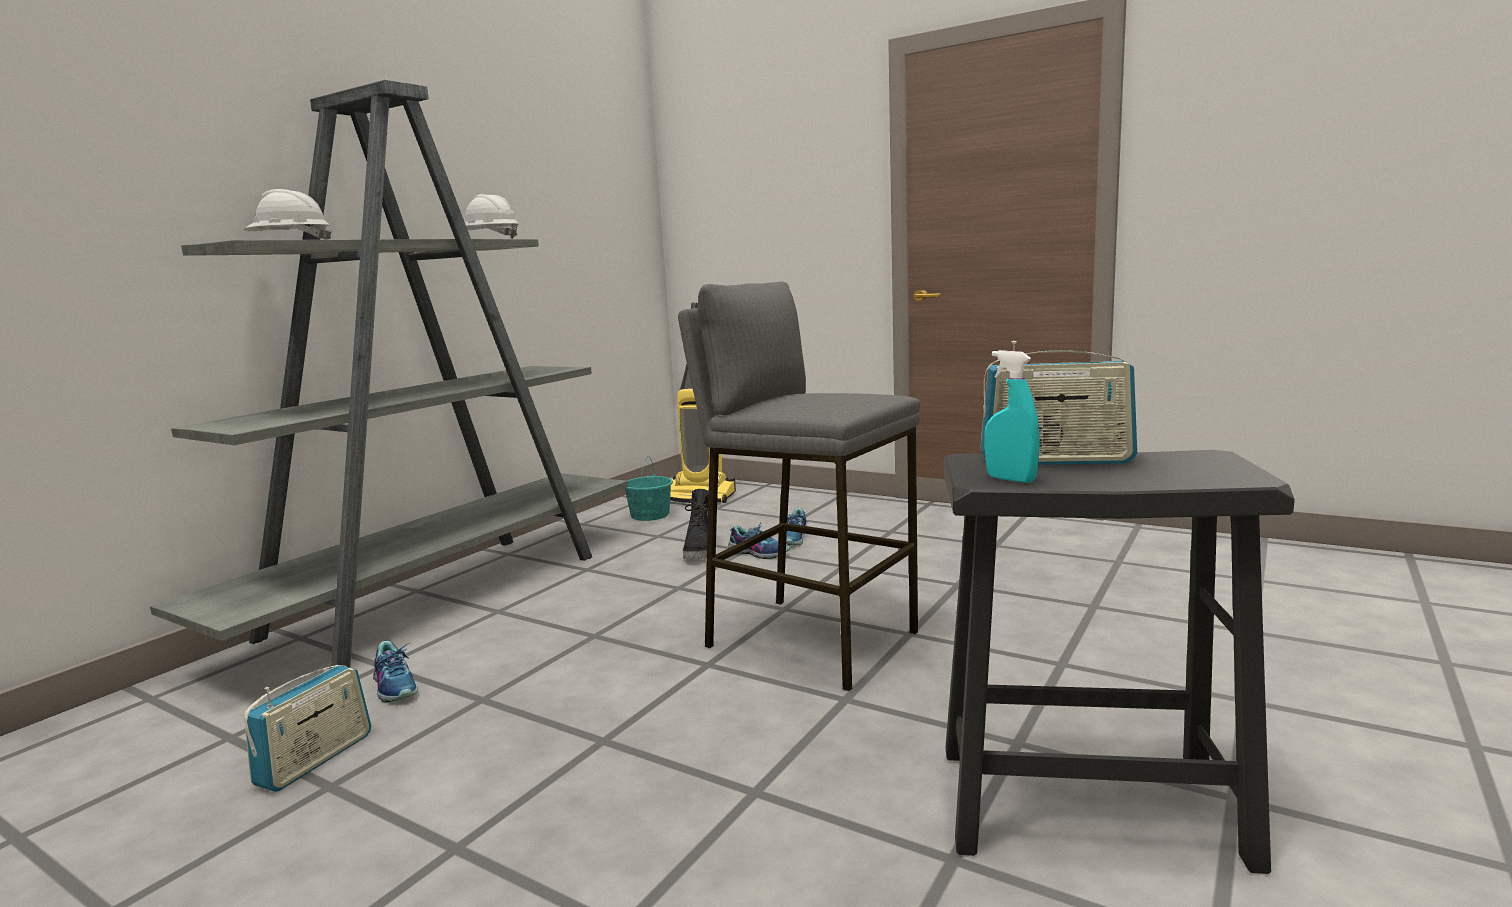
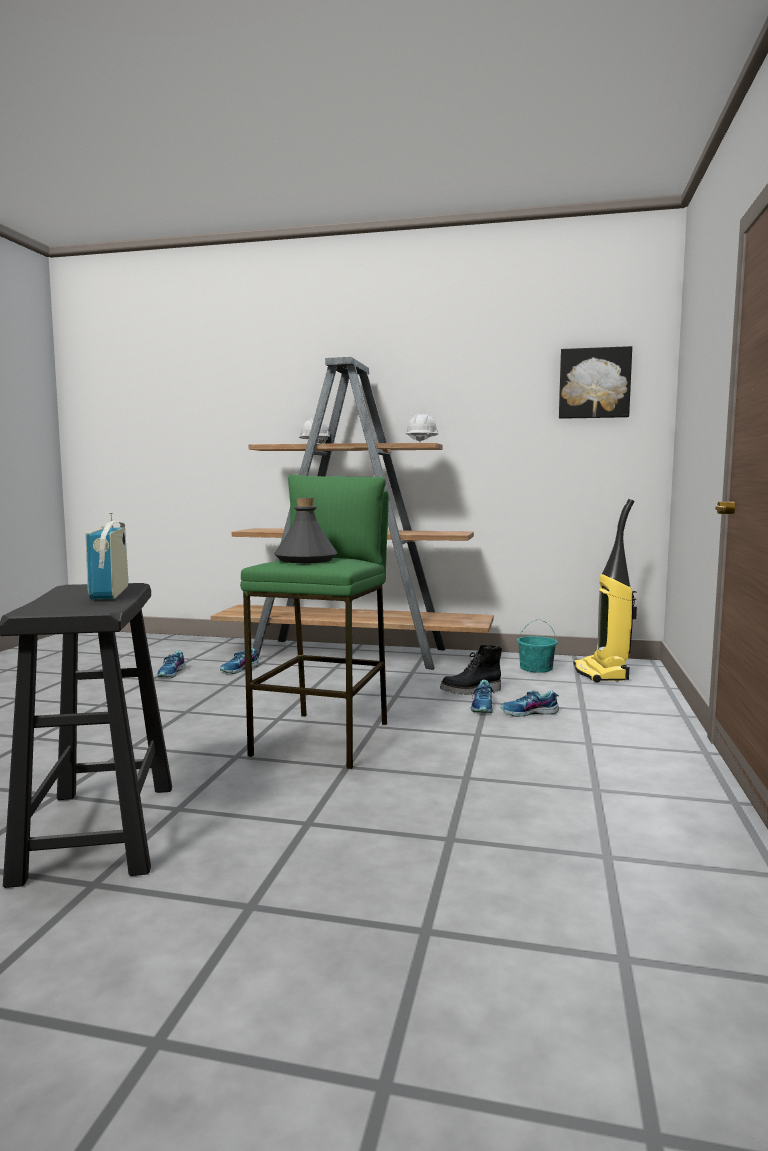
camera: 70 degrees right, 5 degrees down
grey bookcase [150,80,628,668] -> brown bookcase [211,357,494,670]
radio [244,665,371,792] -> shoe [157,651,185,678]
grey stool [678,282,920,691] -> green stool [240,474,389,769]
turquoise spray bottle [985,350,1040,483] -> none
none -> grey bottle [274,498,338,563]
none -> picture [559,346,632,419]

